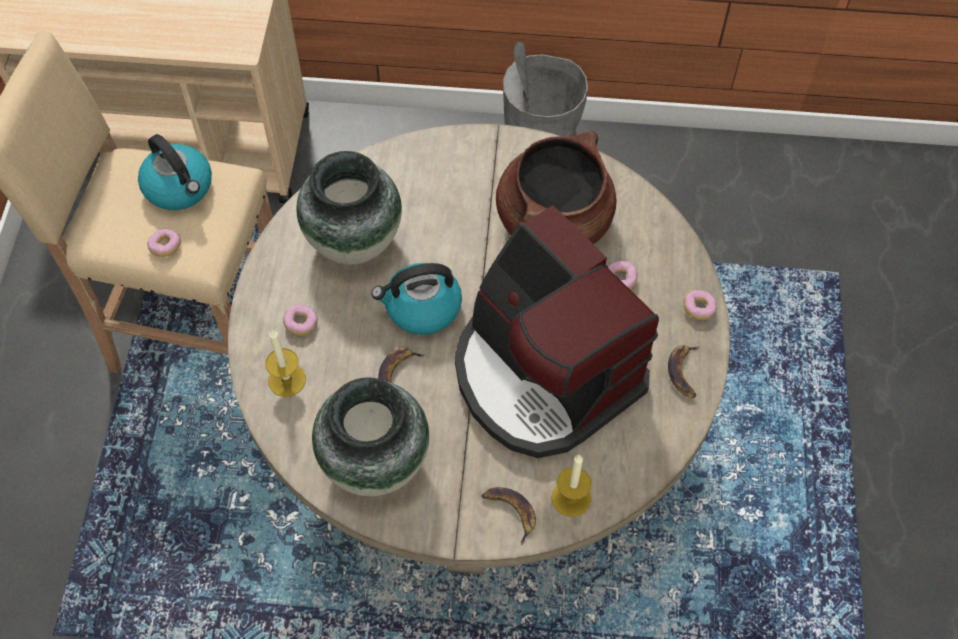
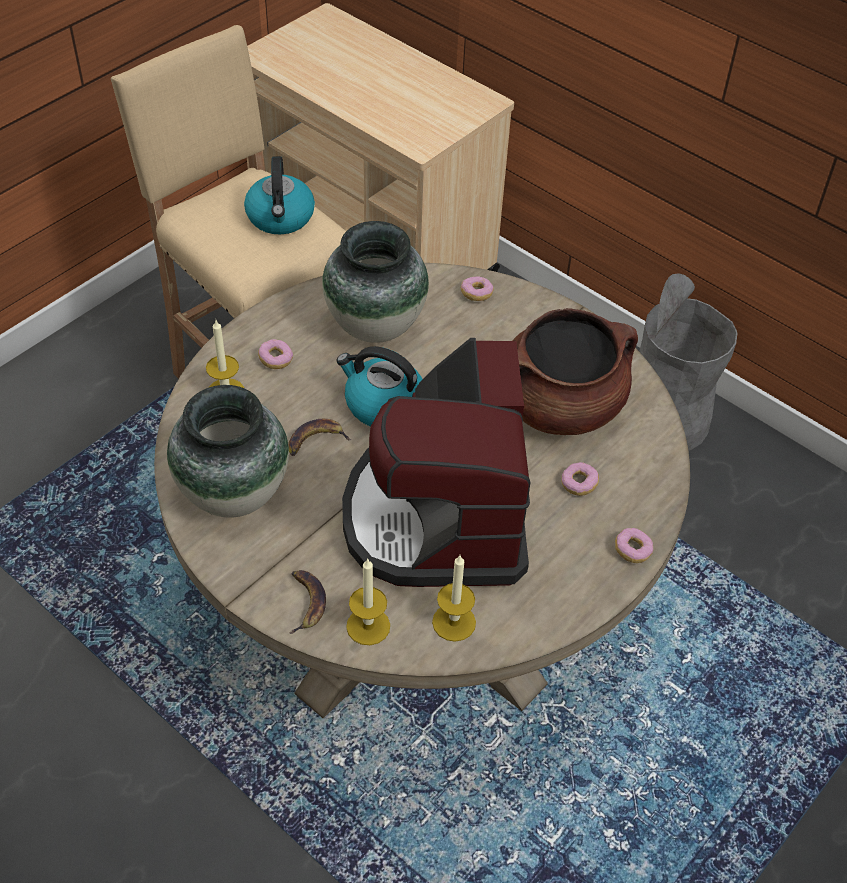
camera: 35 degrees right, 10 degrees down
donut [147,229,181,257] -> donut moved to [461,276,494,301]
banana [668,345,700,398] -> none
none -> candle [432,555,476,642]

